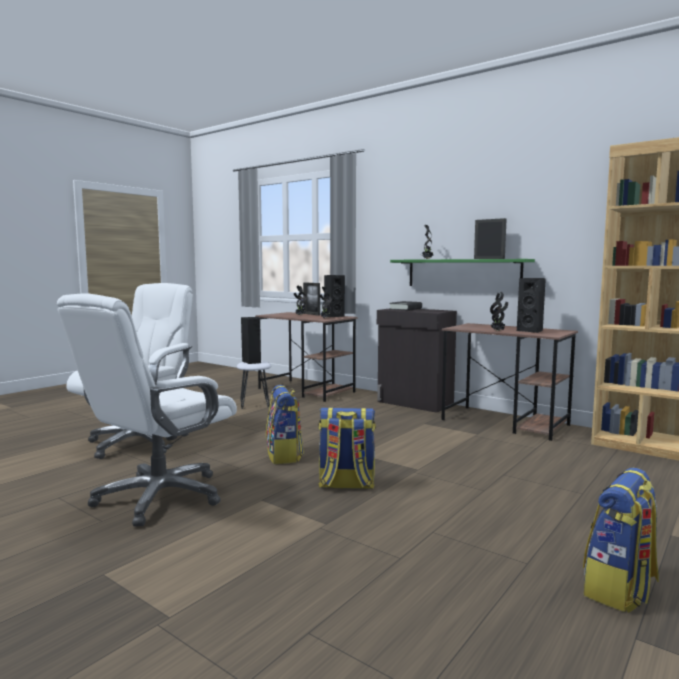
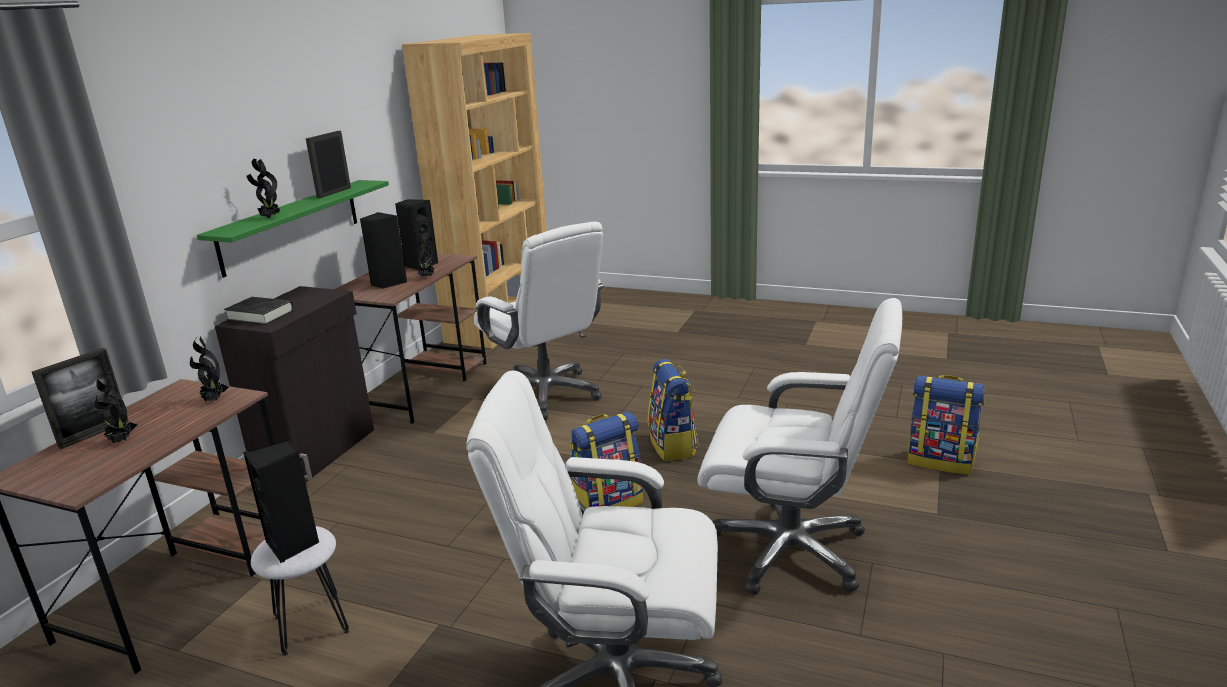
camera: 105 degrees left, 15 degrees up
black speaker [324,275,345,317] -> black speaker moved to [360,212,407,289]
backpack [583,468,659,613] -> backpack moved to [908,375,985,475]
none -> white office chair [474,222,604,420]

